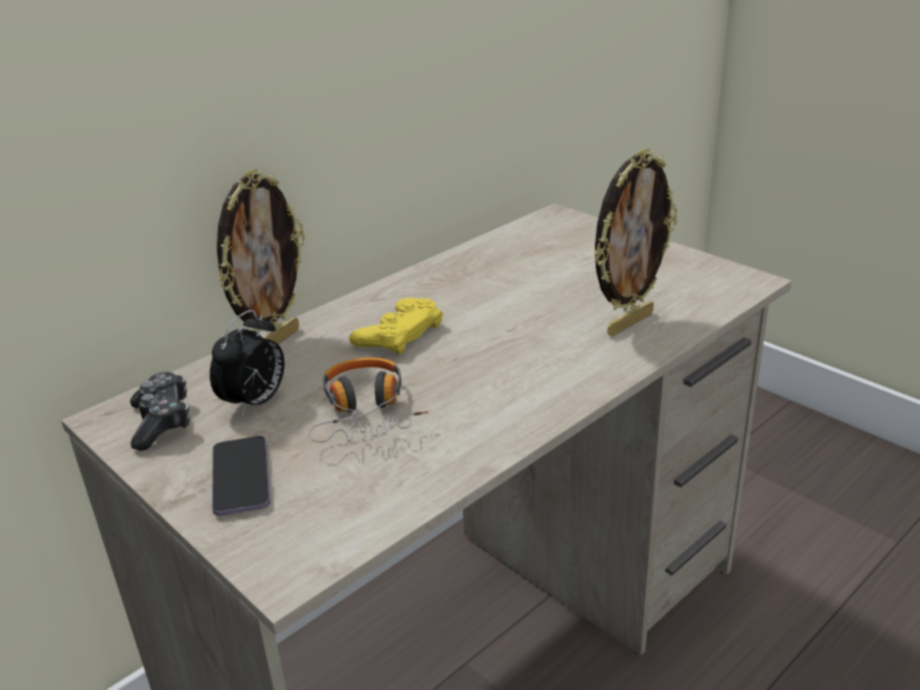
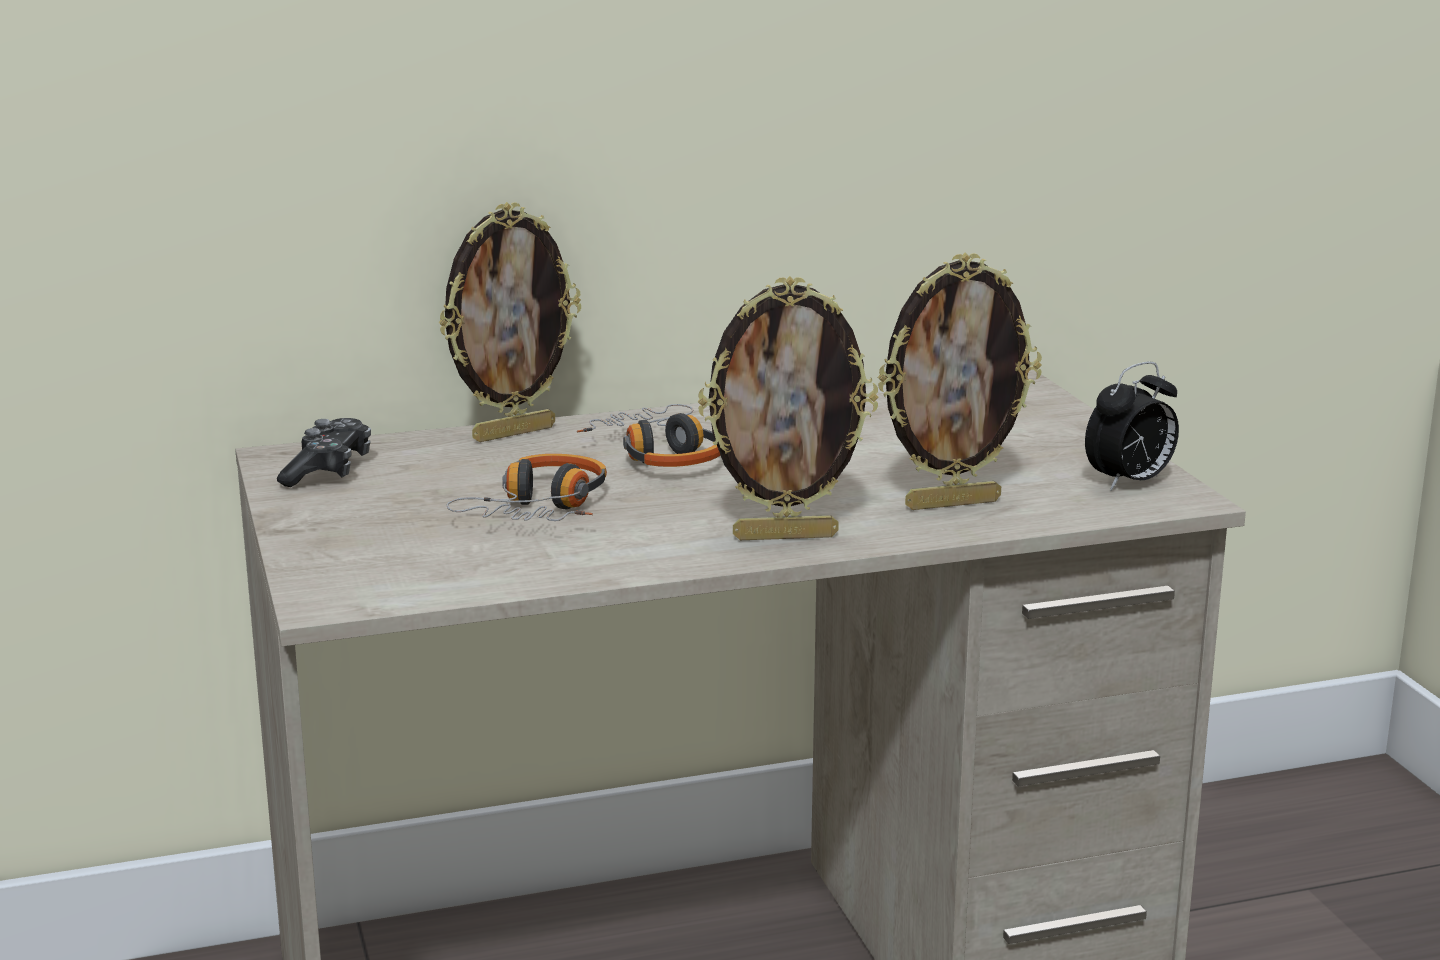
camera: 25 degrees right, 10 degrees down
alarm clock [210,310,284,417] -> alarm clock moved to [1085,362,1179,491]
phone [212,436,270,516] -> none
yellow game controller [349,298,443,355] -> headphones [577,404,720,467]
none -> picture frame [698,276,879,540]

